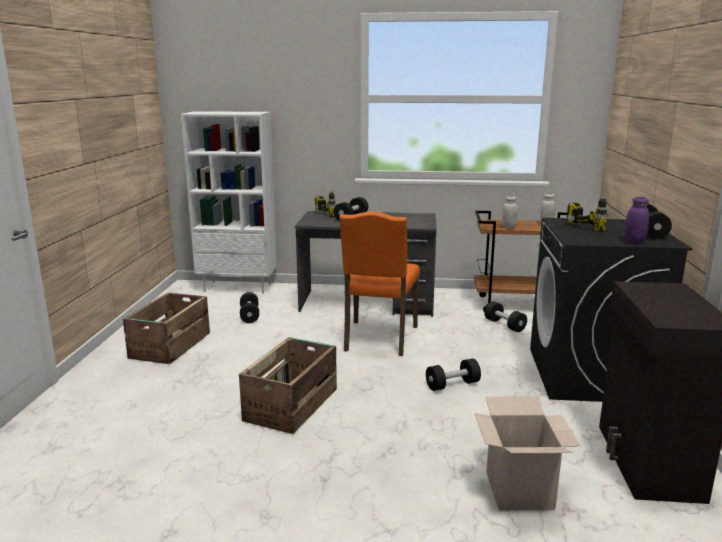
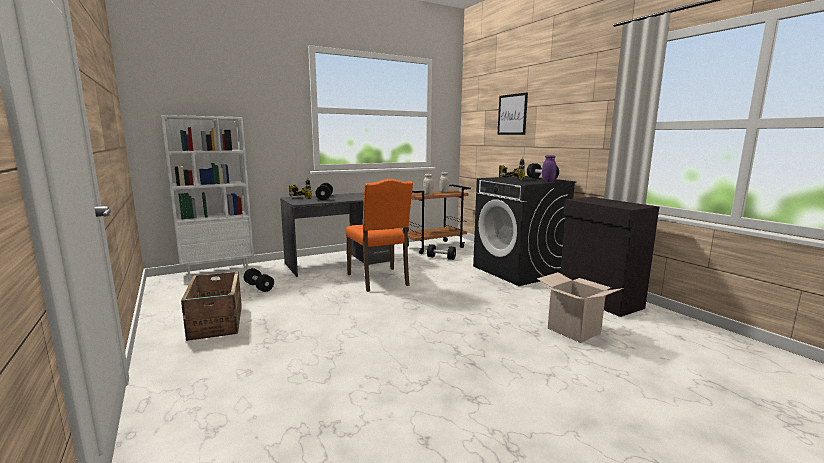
camera: 35 degrees left, 5 degrees down
crate [239,337,337,434] -> none
black dumbbell [426,358,481,391] -> none
none -> picture [497,92,528,135]

